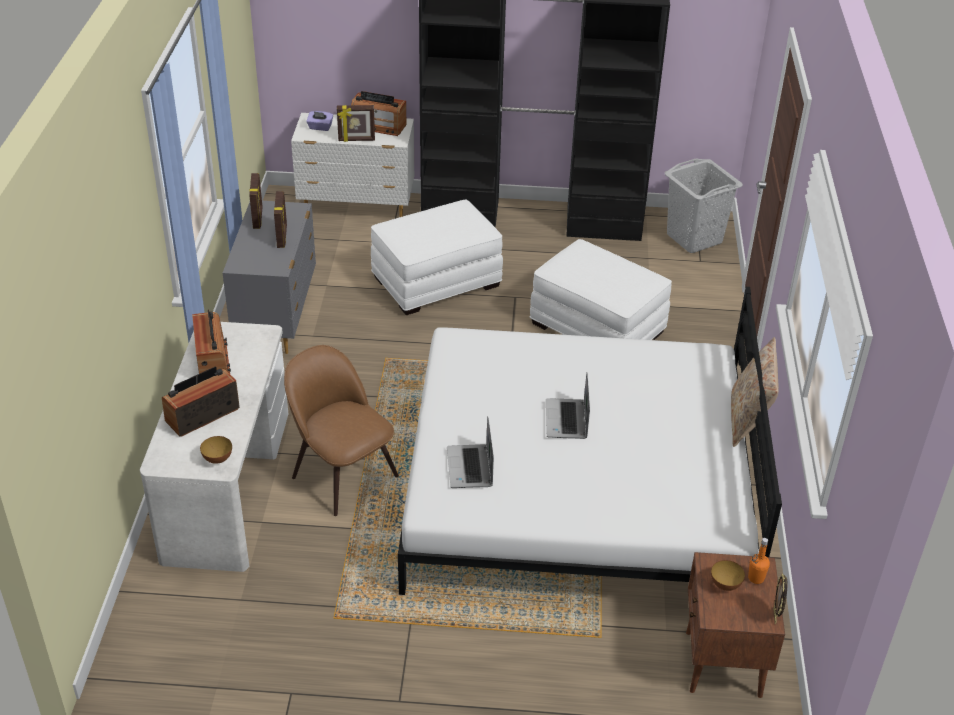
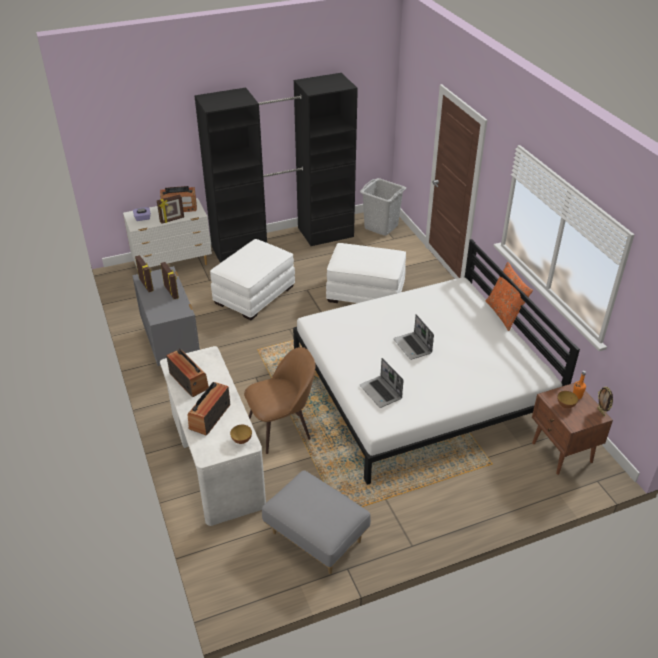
camera: 25 degrees left, 0 degrees up
brown chair [284,345,399,516] -> brown chair turned 135 degrees clockwise [244,347,316,454]
beige pillow [731,337,779,447] -> orange pillow [486,262,533,331]
none -> grey ottoman [262,470,371,574]

